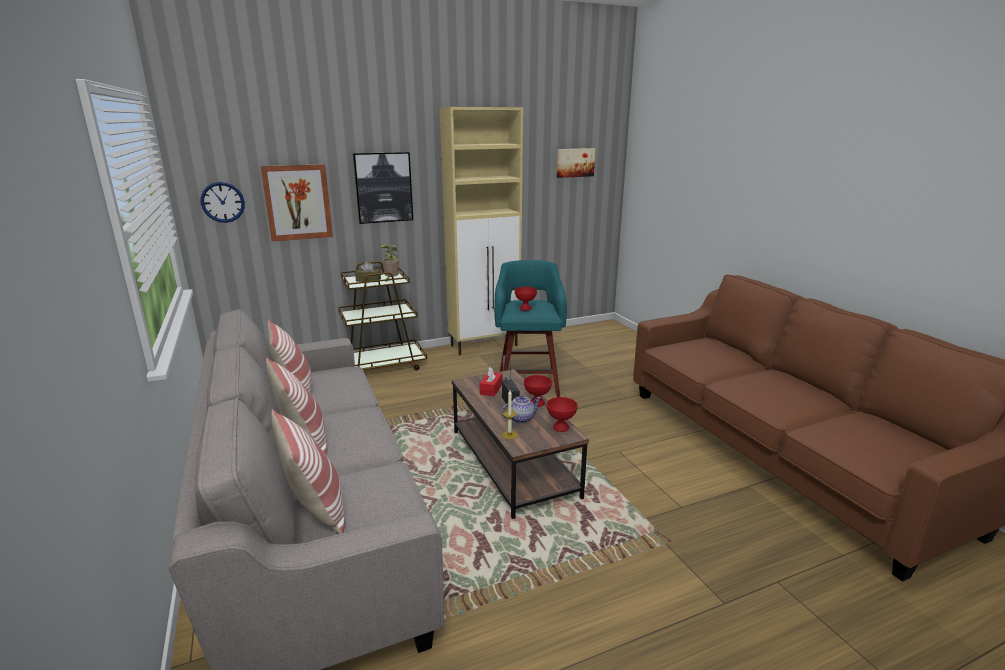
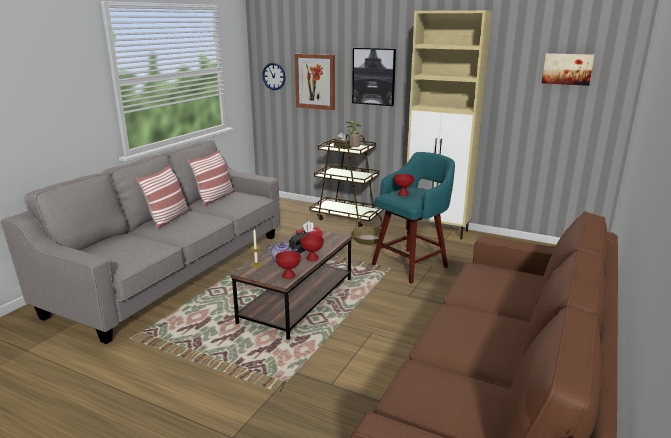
camera: 50 degrees right, 0 degrees up
pillow [271,409,344,534] -> none
none -> basket [351,211,386,245]

